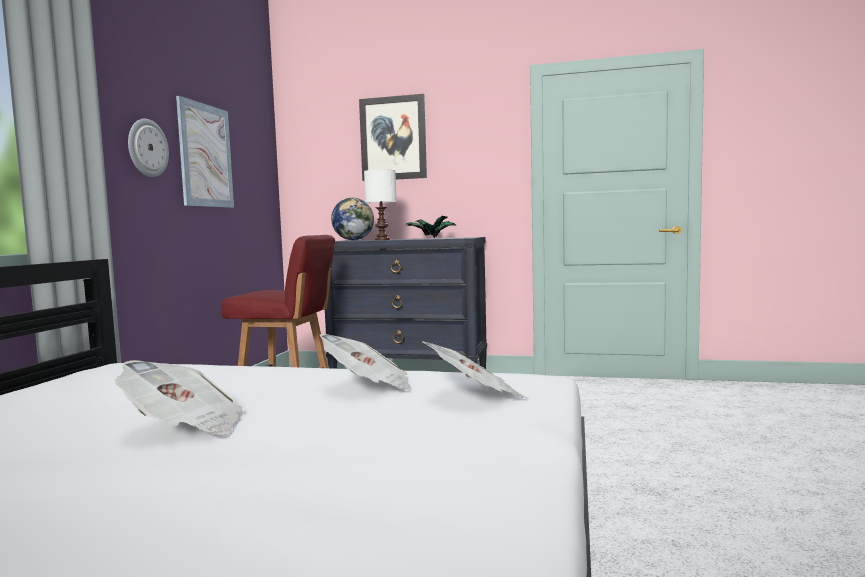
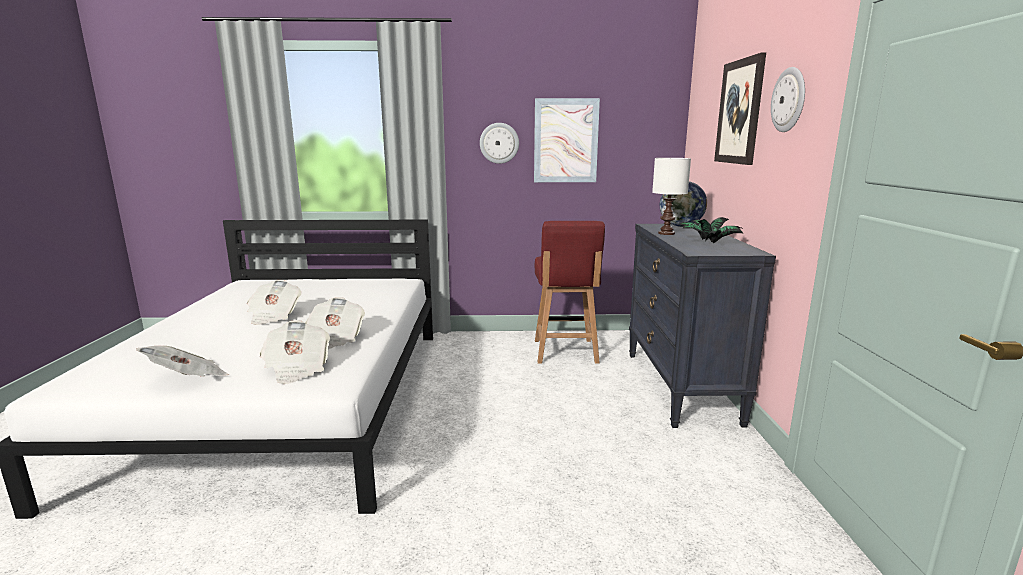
camera: 75 degrees right, 10 degrees up
none -> newspaper [136,346,230,377]
none -> wall clock [771,67,805,132]

